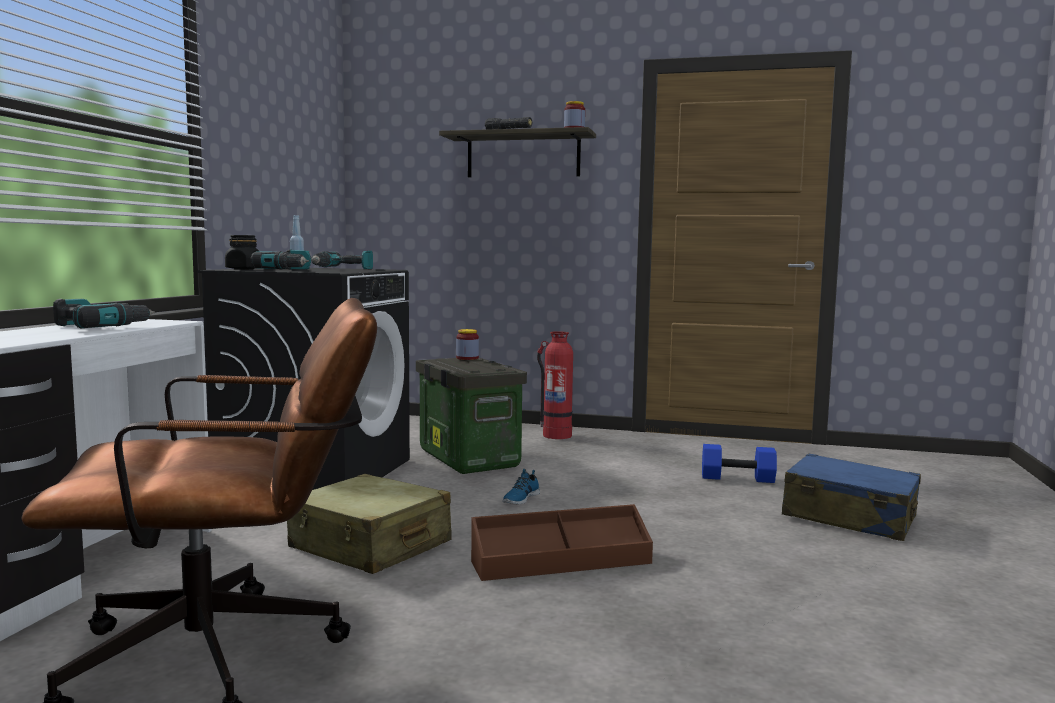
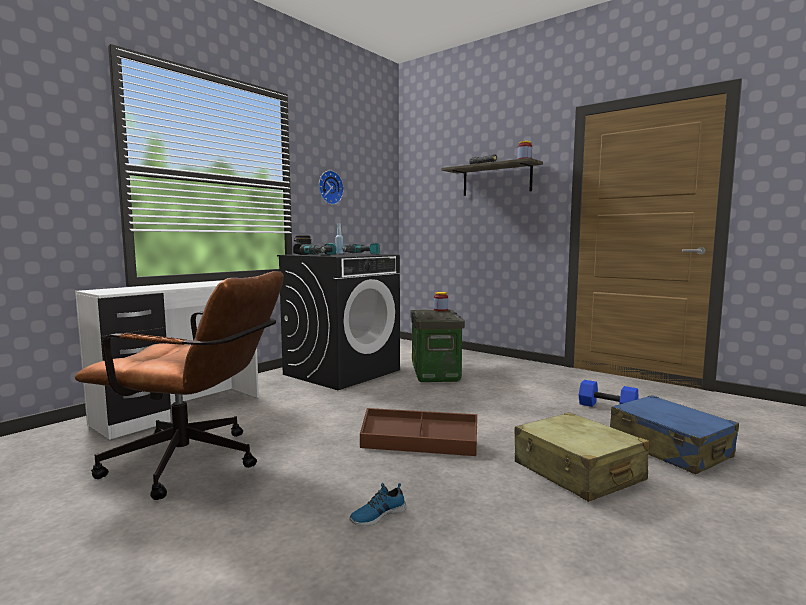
camera: 25 degrees right, 0 degrees up
power drill [53,299,155,329] -> none
beige suitcase [287,474,452,574] -> beige suitcase moved to [515,412,649,502]
shoe [503,469,540,504] -> shoe moved to [349,483,406,526]
fire extinguisher [537,331,573,439] -> none
none -> wall clock [319,170,344,205]

